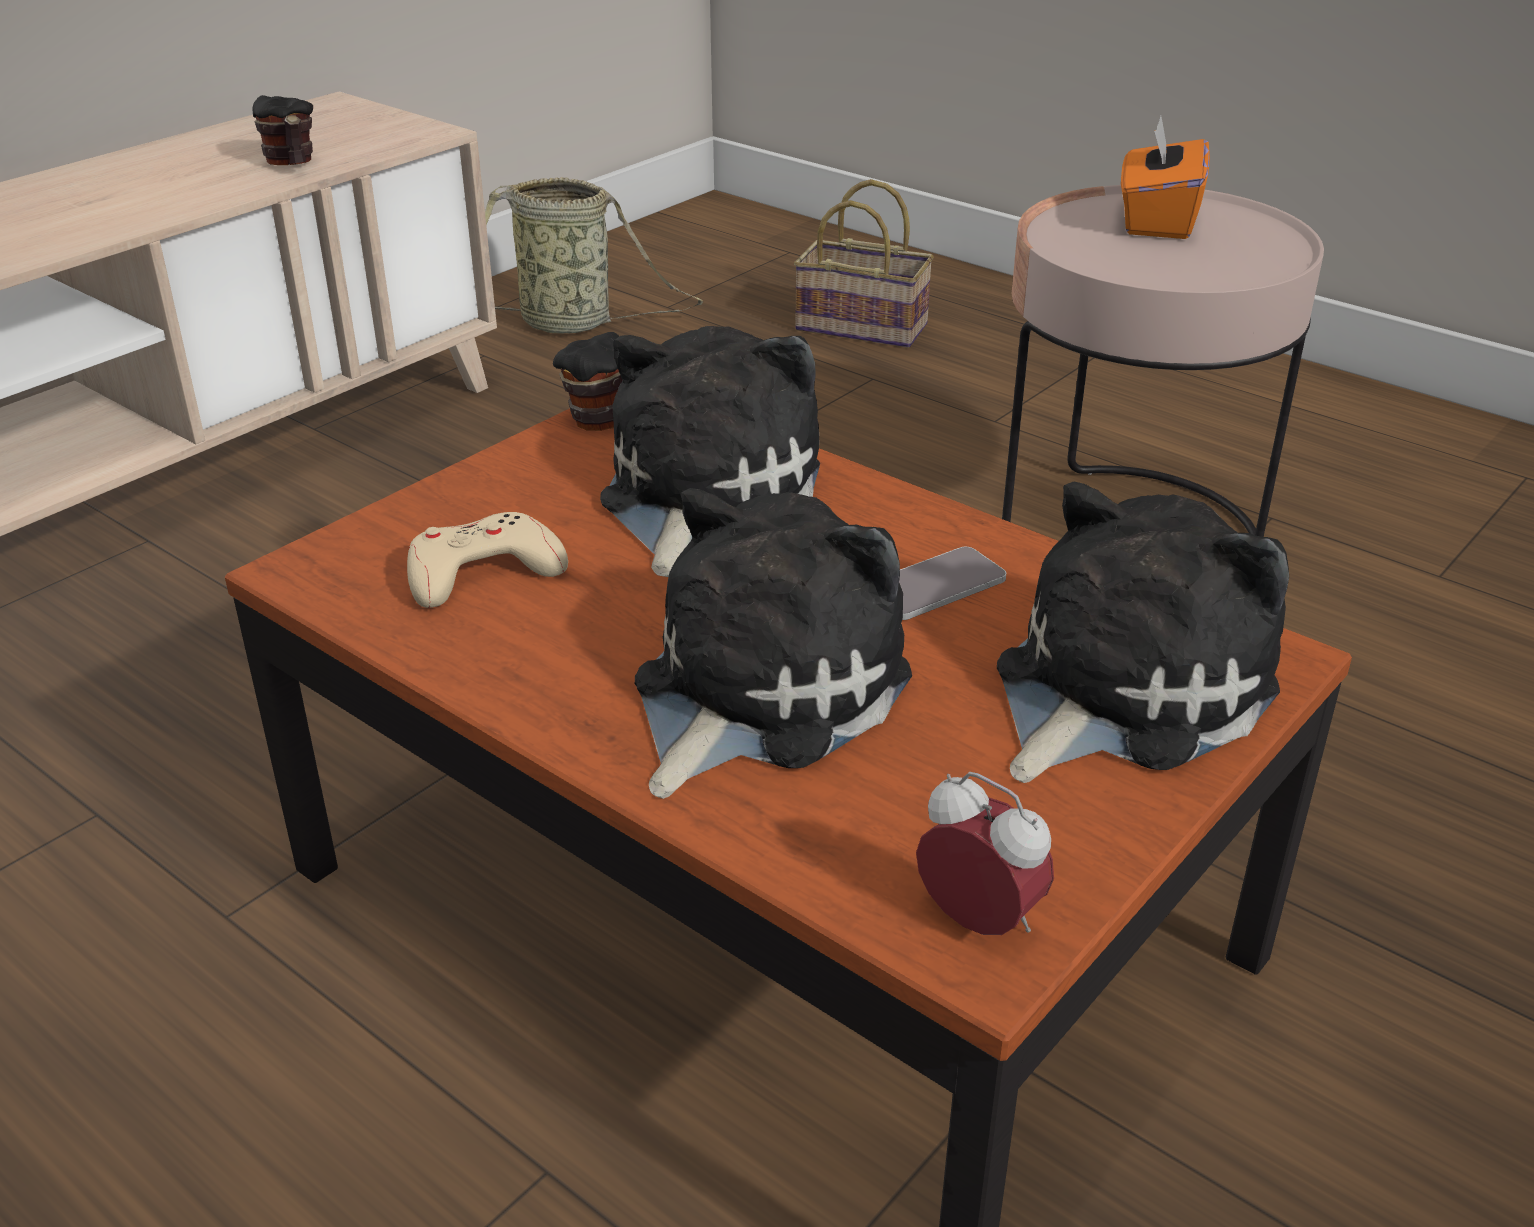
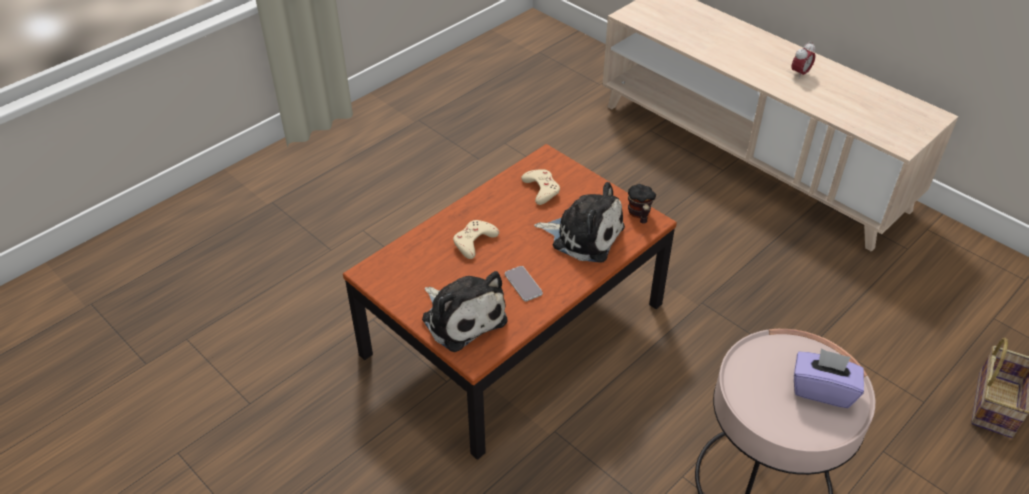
camera: 95 degrees right, 10 degrees up
mug [253,95,313,165] -> none
basket [485,177,704,334] -> none
plush toy [635,488,912,799] -> beige game controller [453,220,499,259]
alarm clock [916,772,1054,935] -> alarm clock moved to [791,41,816,79]
orange tissue box [1121,116,1210,239] -> purple tissue box [794,348,864,408]

